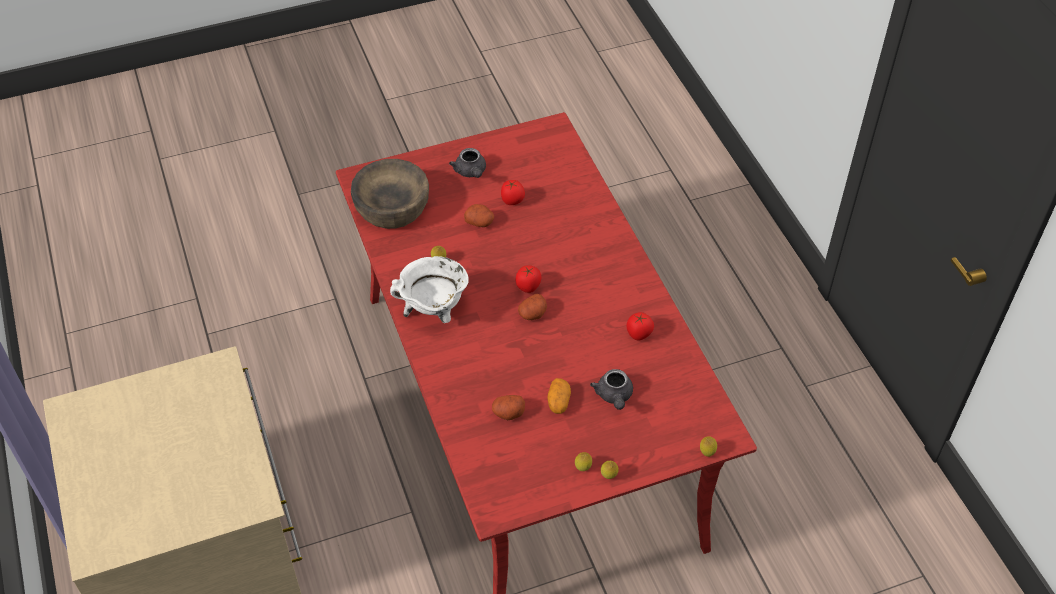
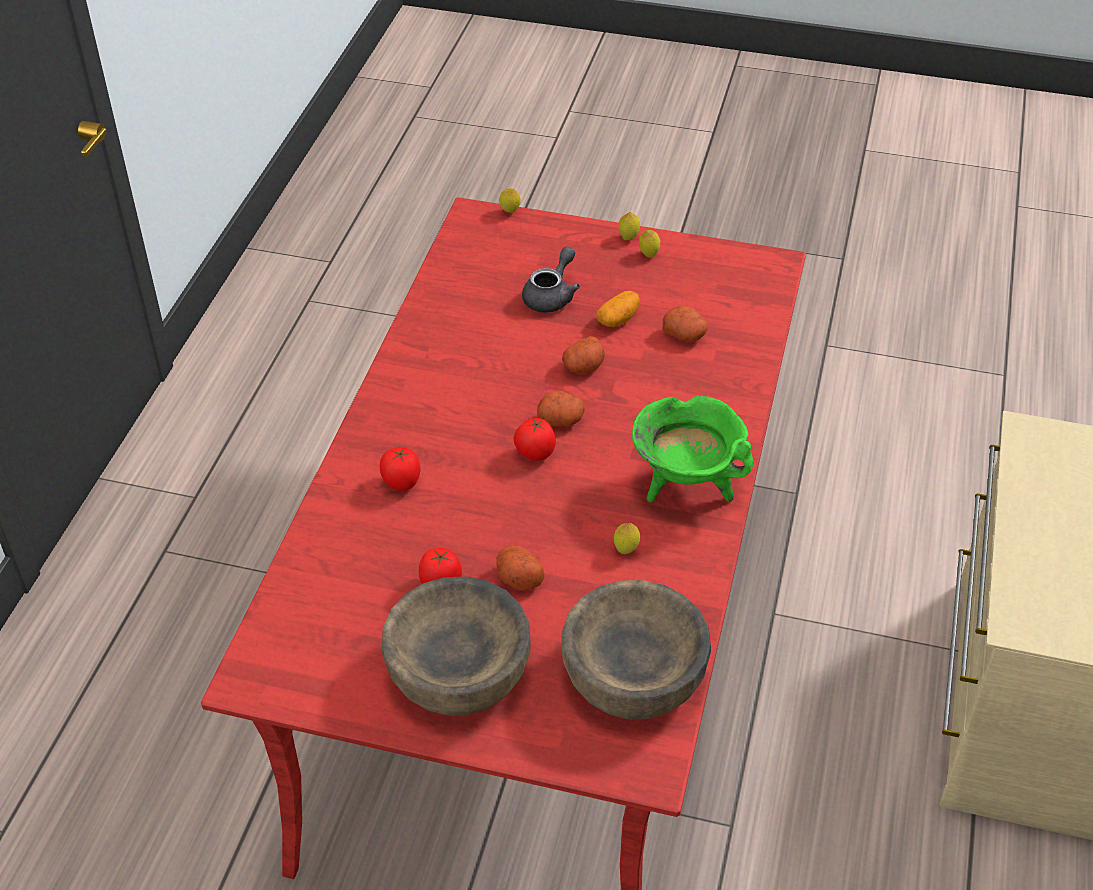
camera: 145 degrees left, 5 degrees down
white cooking pot [390,256,469,323] -> green cooking pot [632,395,754,503]
grey teapot [449,148,486,178] -> brown bowl [382,576,531,716]
tomato [626,312,654,340] -> tomato moved to [380,447,421,491]
none -> potato [562,336,605,374]

